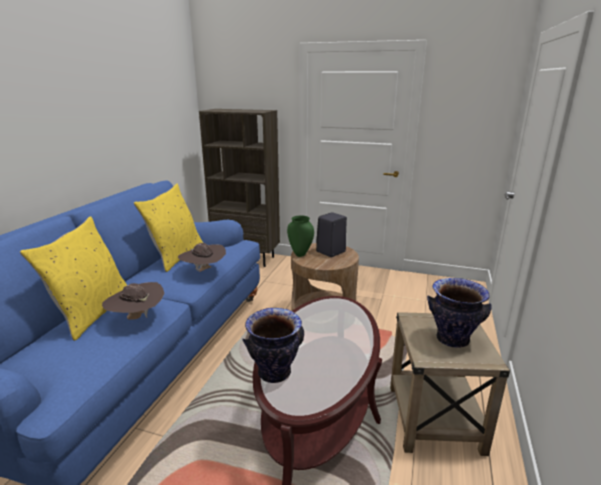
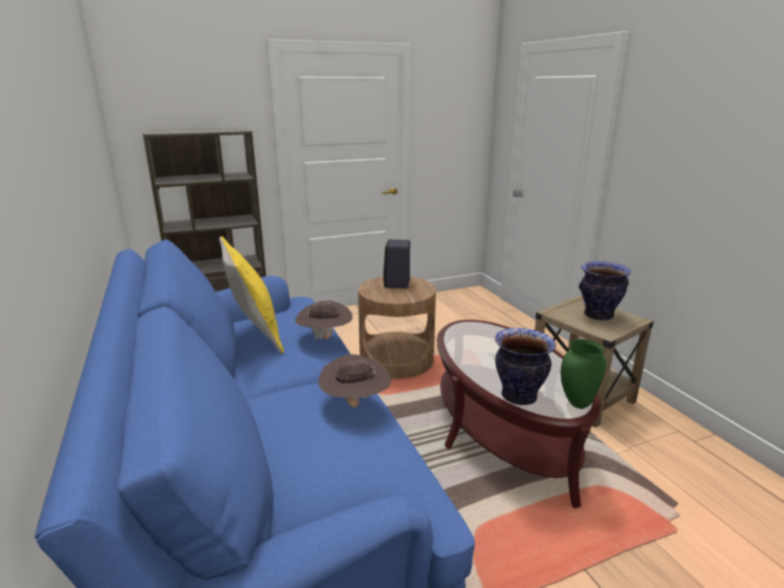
camera: 40 degrees left, 0 degrees up
yellow pillow [20,217,127,341] -> none
green vase [287,215,314,257] -> green vase moved to [561,339,607,409]

